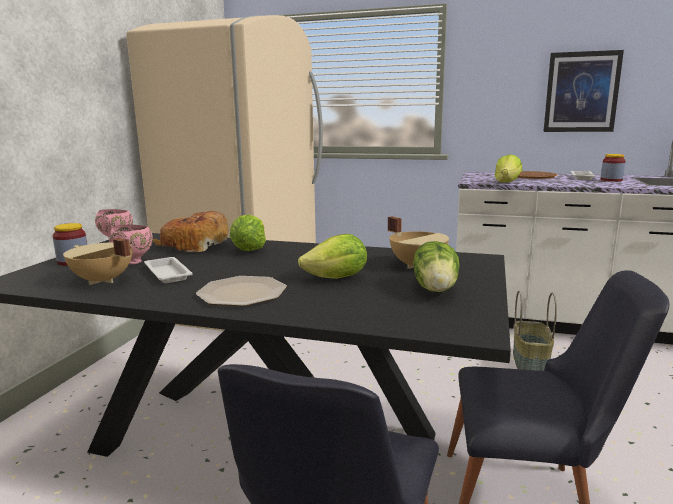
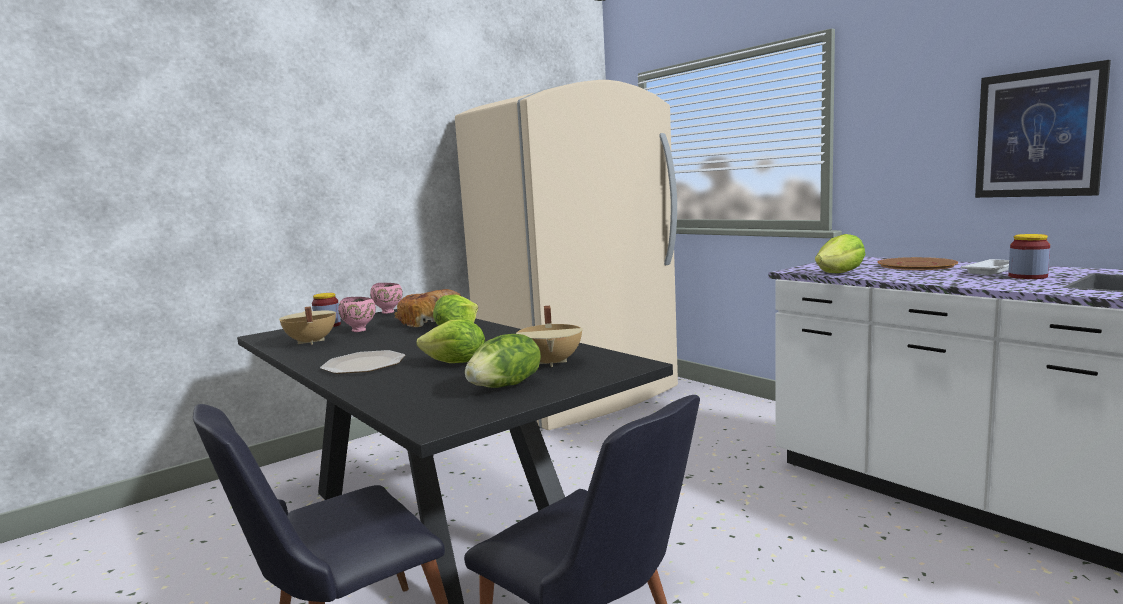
camera: 35 degrees right, 5 degrees down
white tray [144,257,193,283] -> none
basket [513,291,557,371] -> none

